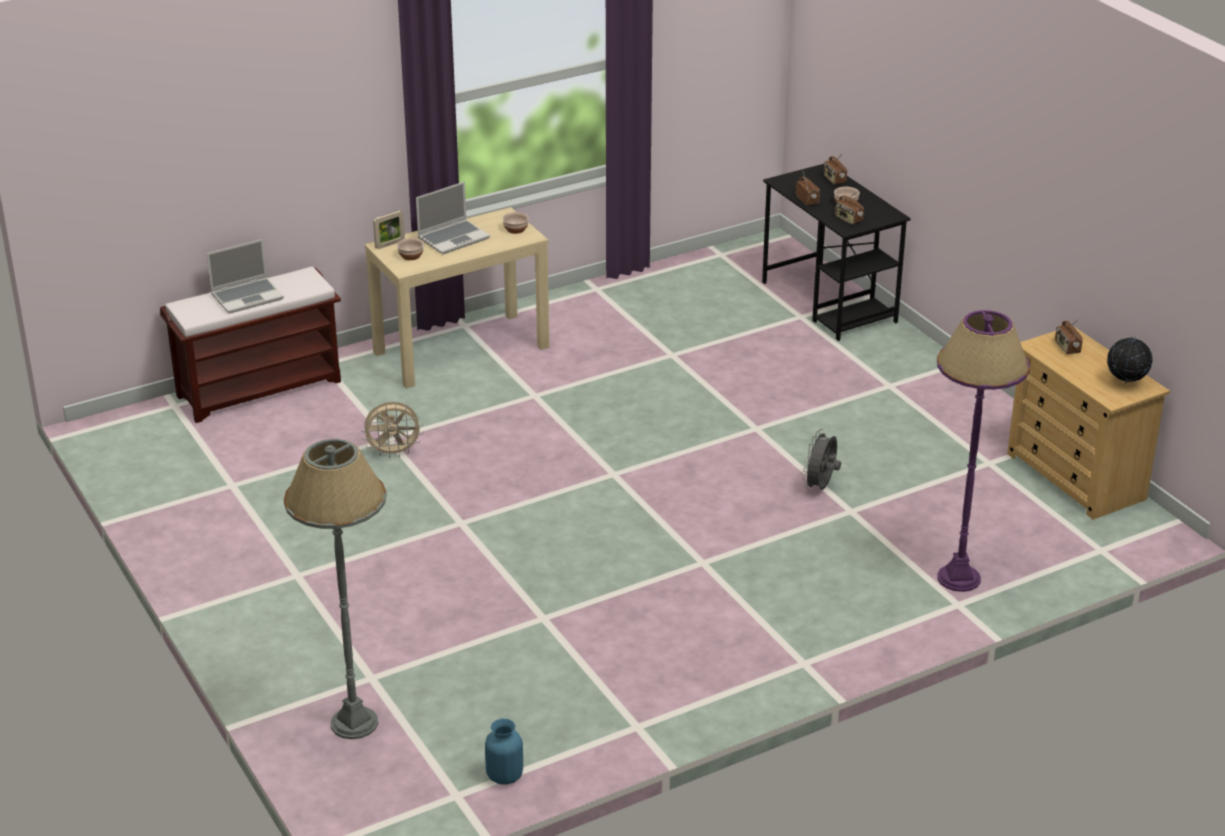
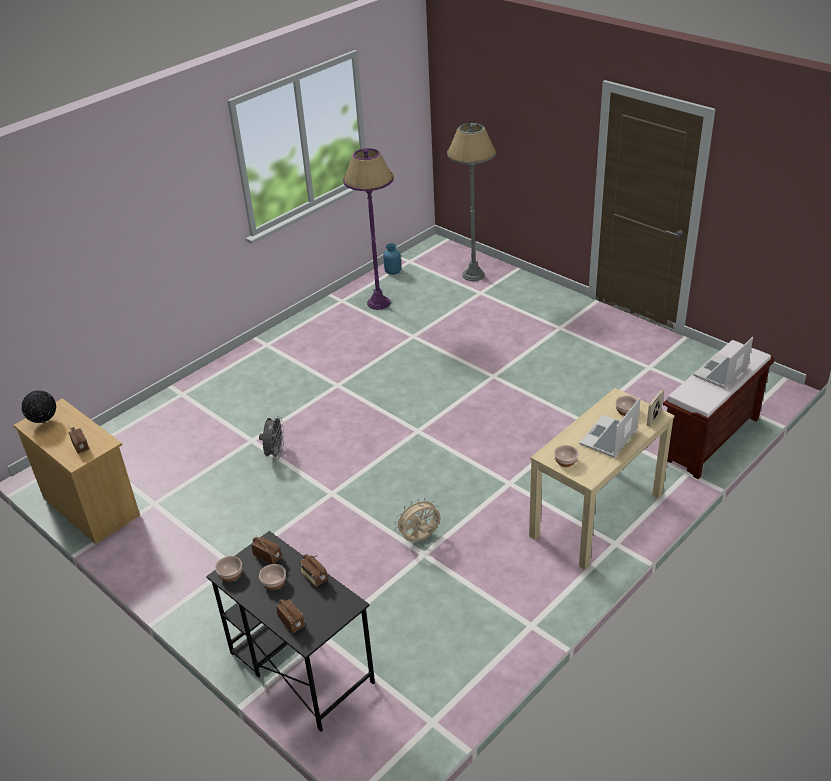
camera: 165 degrees right, 5 degrees up
beige fan [362,402,424,458] -> beige fan moved to [394,498,441,542]
purple floor lamp [937,310,1030,592] -> purple floor lamp moved to [343,148,394,310]
none -> bowl [215,556,242,581]

